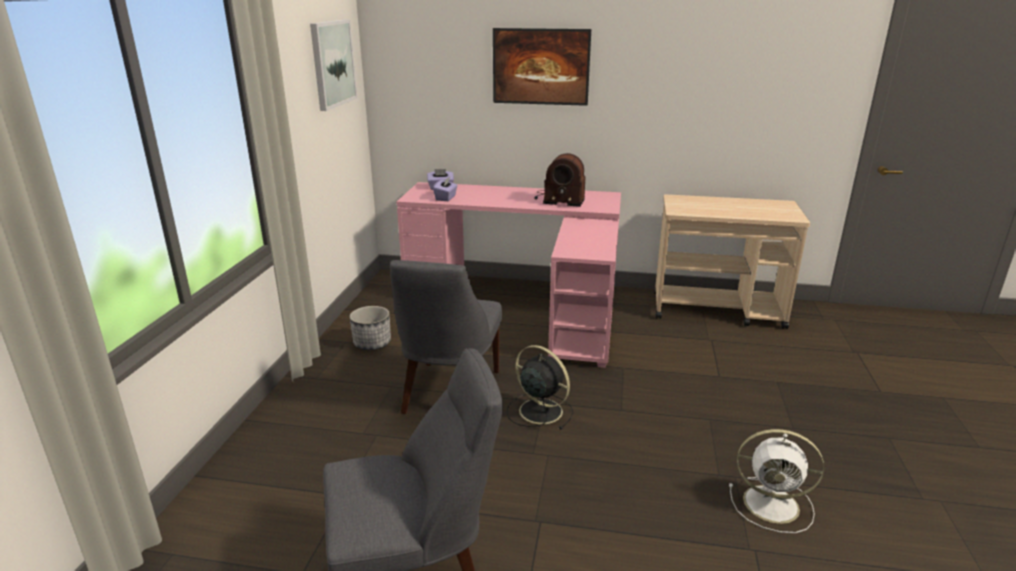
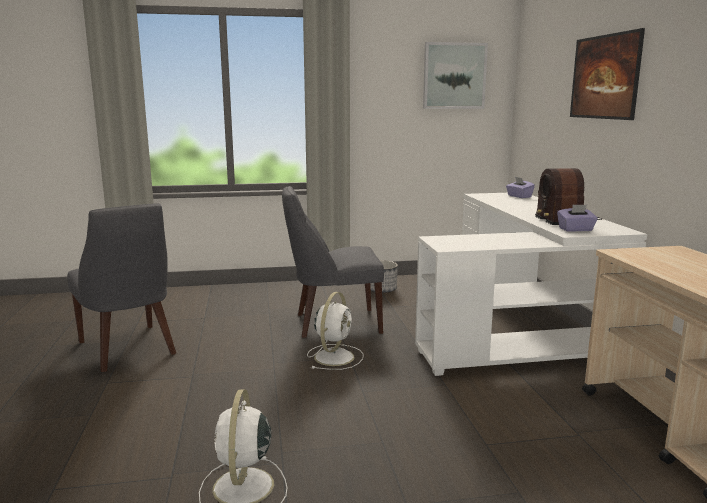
camera: 70 degrees right, 10 degrees down
pink desk [397,182,621,368] -> white desk [415,193,647,376]
purple tissue box [433,177,458,201] -> purple tissue box moved to [557,205,598,232]
black fan [506,345,573,430] -> white fan [307,292,364,370]

